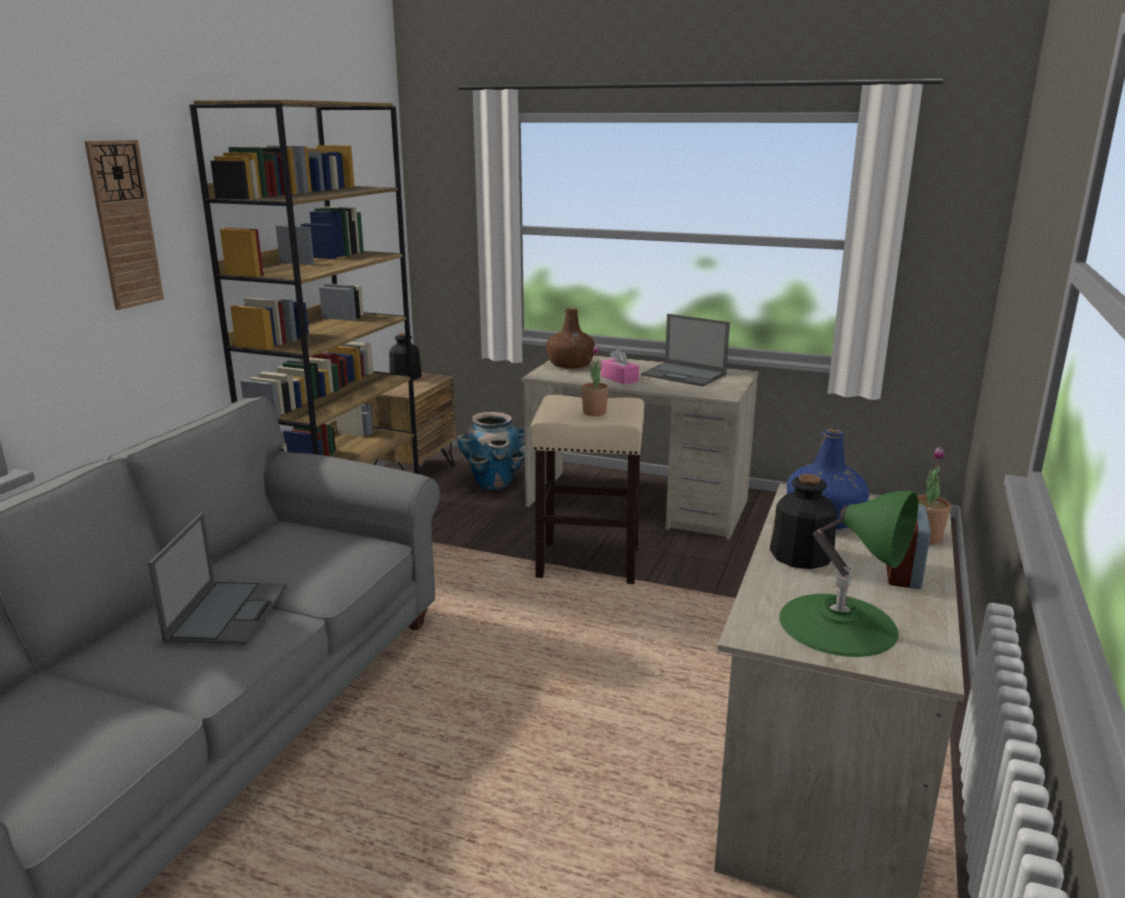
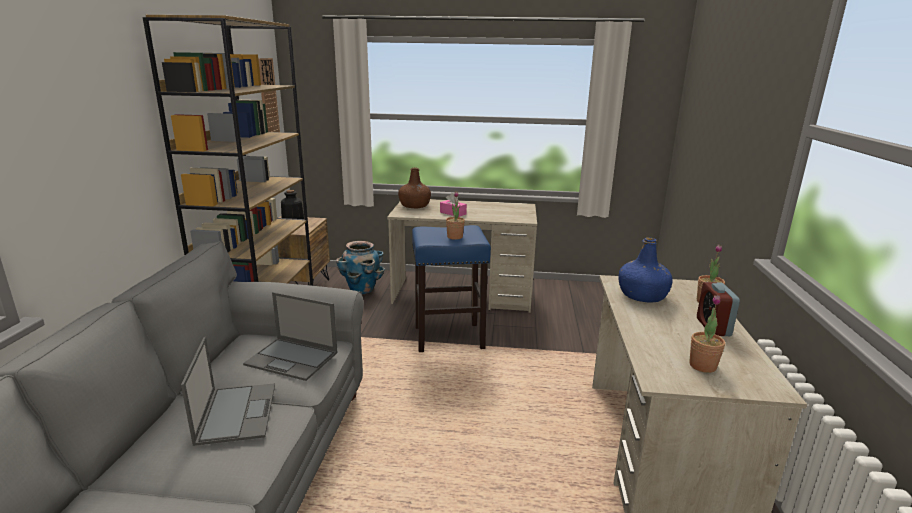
camera: 15 degrees left, 0 degrees up
wall clock [84,140,164,310] -> wall clock moved to [258,58,280,132]
beige stool [530,395,645,584] -> blue stool [412,225,491,352]
laptop [641,314,730,387] -> laptop moved to [243,292,338,381]
bottle [770,474,837,569] -> none
green table lamp [779,491,918,657] -> potted plant [689,295,725,373]

